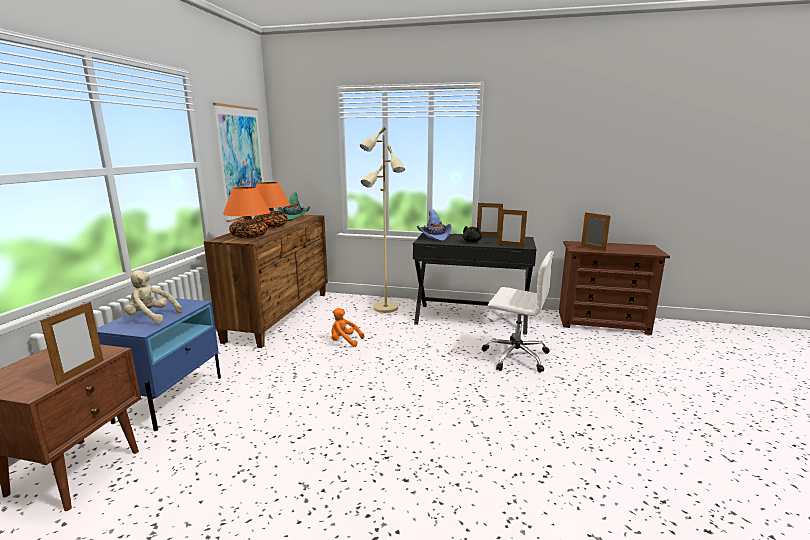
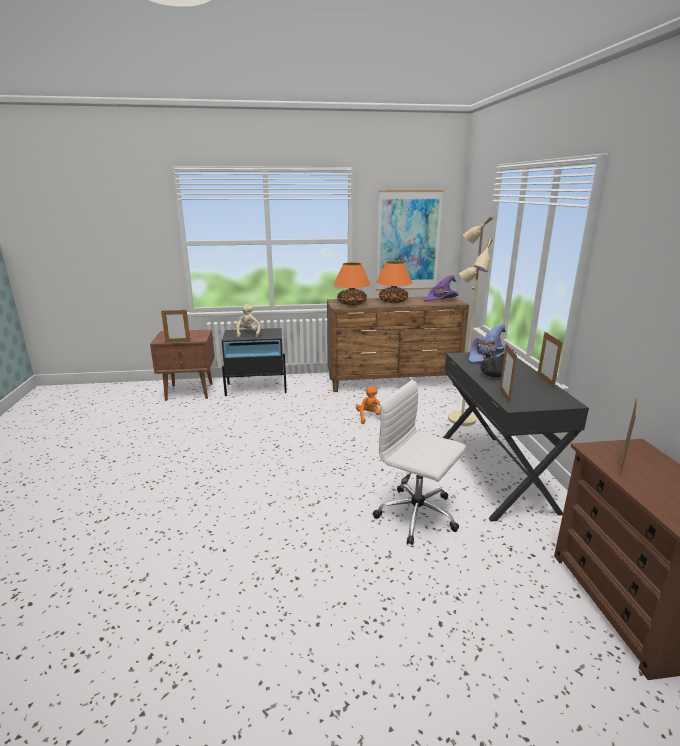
camera: 70 degrees right, 5 degrees up
blue nightstand [97,297,221,431] -> black nightstand [222,328,287,396]
green hat [278,192,310,221] -> purple hat [424,275,458,301]
white office chair [482,251,554,373] -> white office chair turned 120 degrees clockwise [373,380,466,545]

